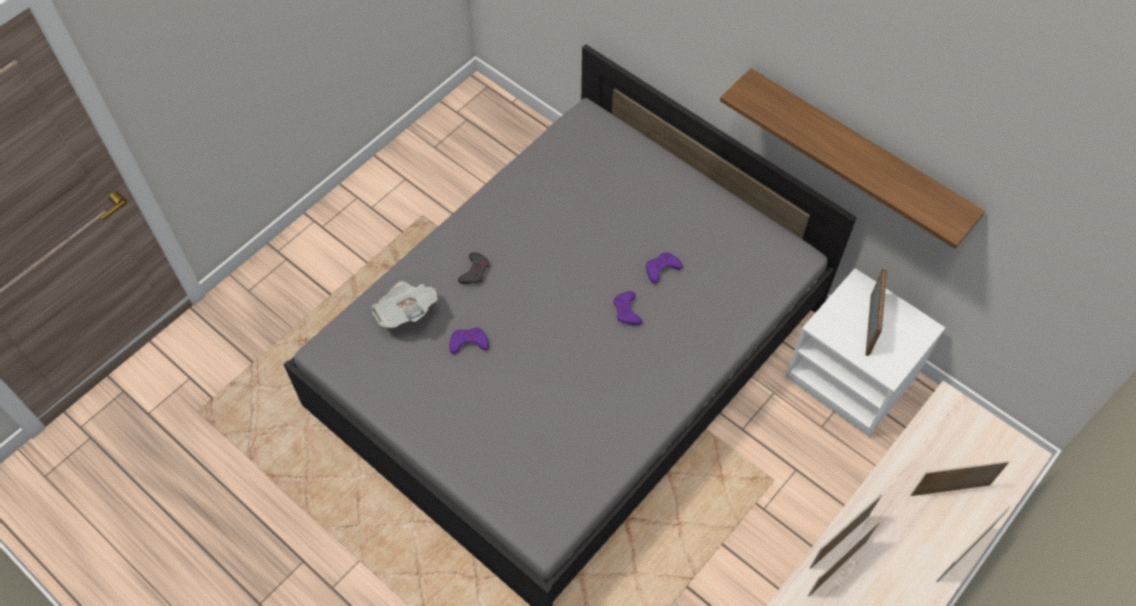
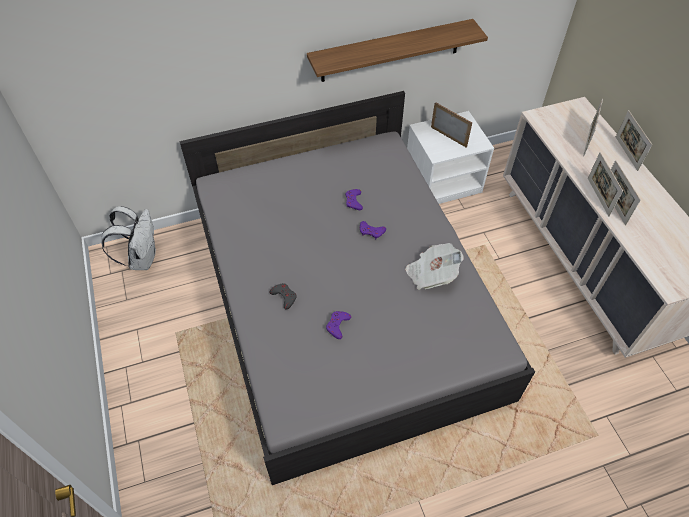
camera: 60 degrees left, 5 degrees down
newspaper [371,281,438,328] -> newspaper moved to [405,243,464,290]
none -> white backpack [101,206,156,270]

